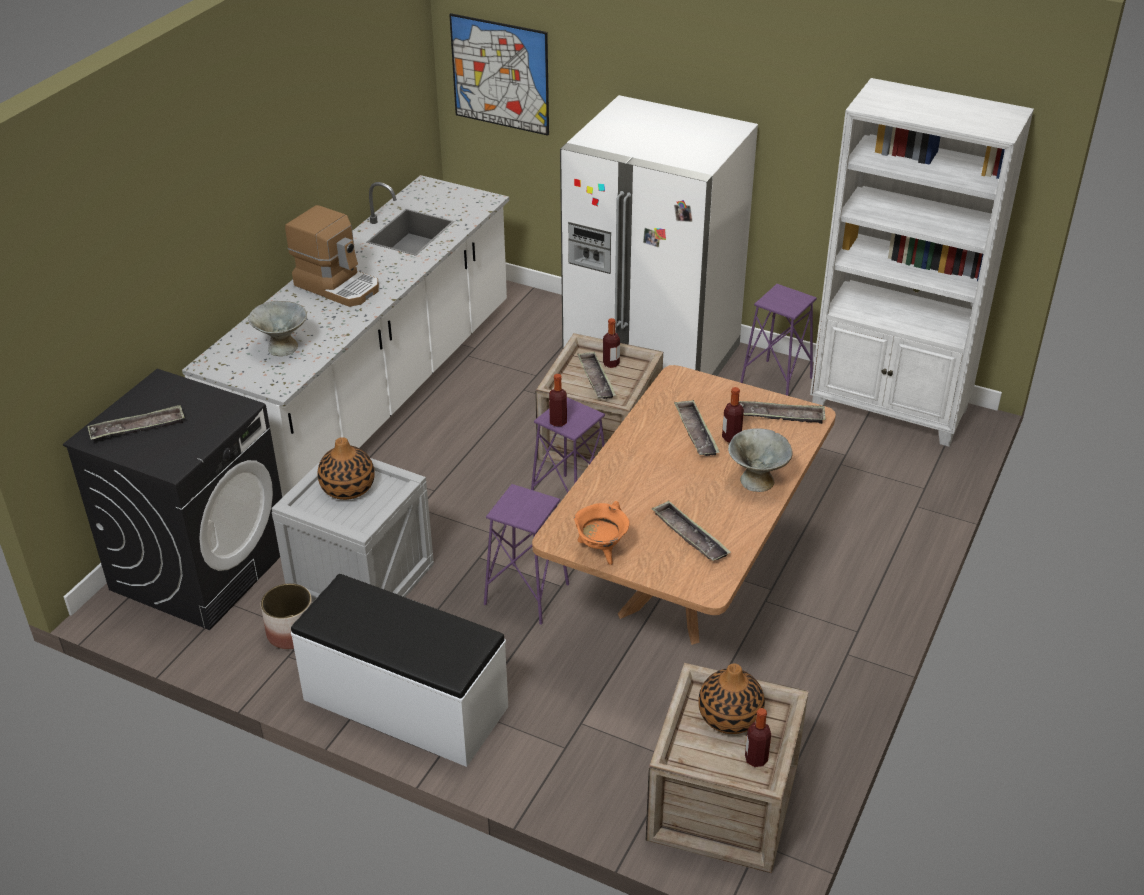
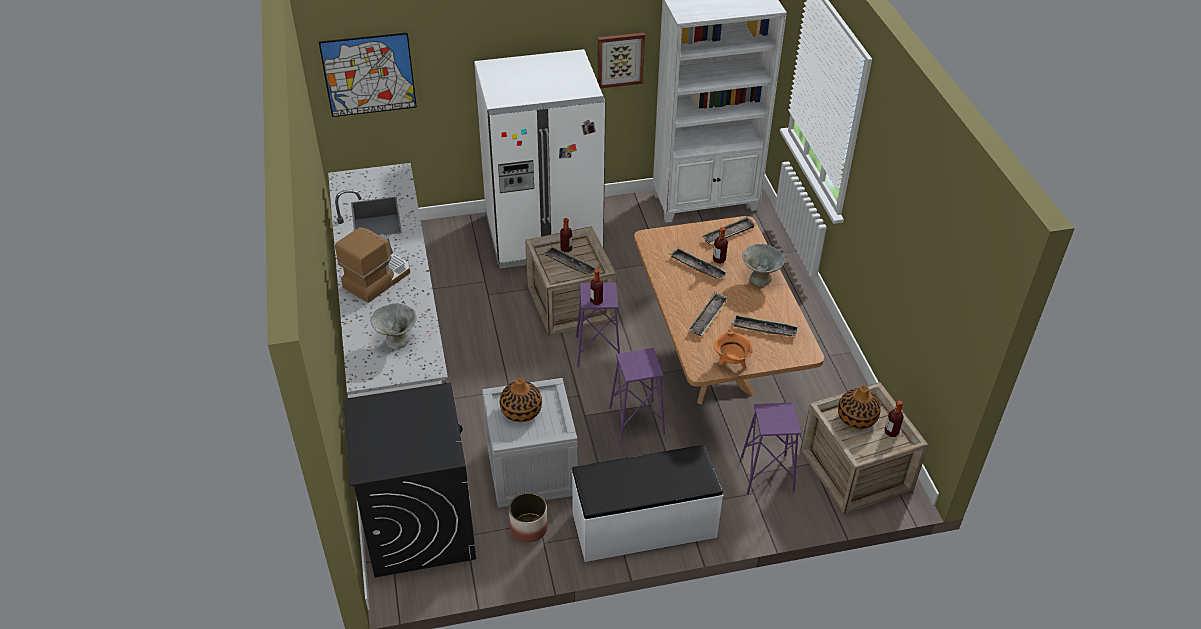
camera: 40 degrees left, 5 degrees up
tray [87,405,185,440] -> tray moved to [689,292,728,336]
coffee machine [285,205,379,307] -> coffee machine turned 45 degrees counterclockwise [335,227,410,303]
purple stool [740,284,817,396] -> purple stool moved to [741,402,802,495]
none -> picture [597,32,645,89]

